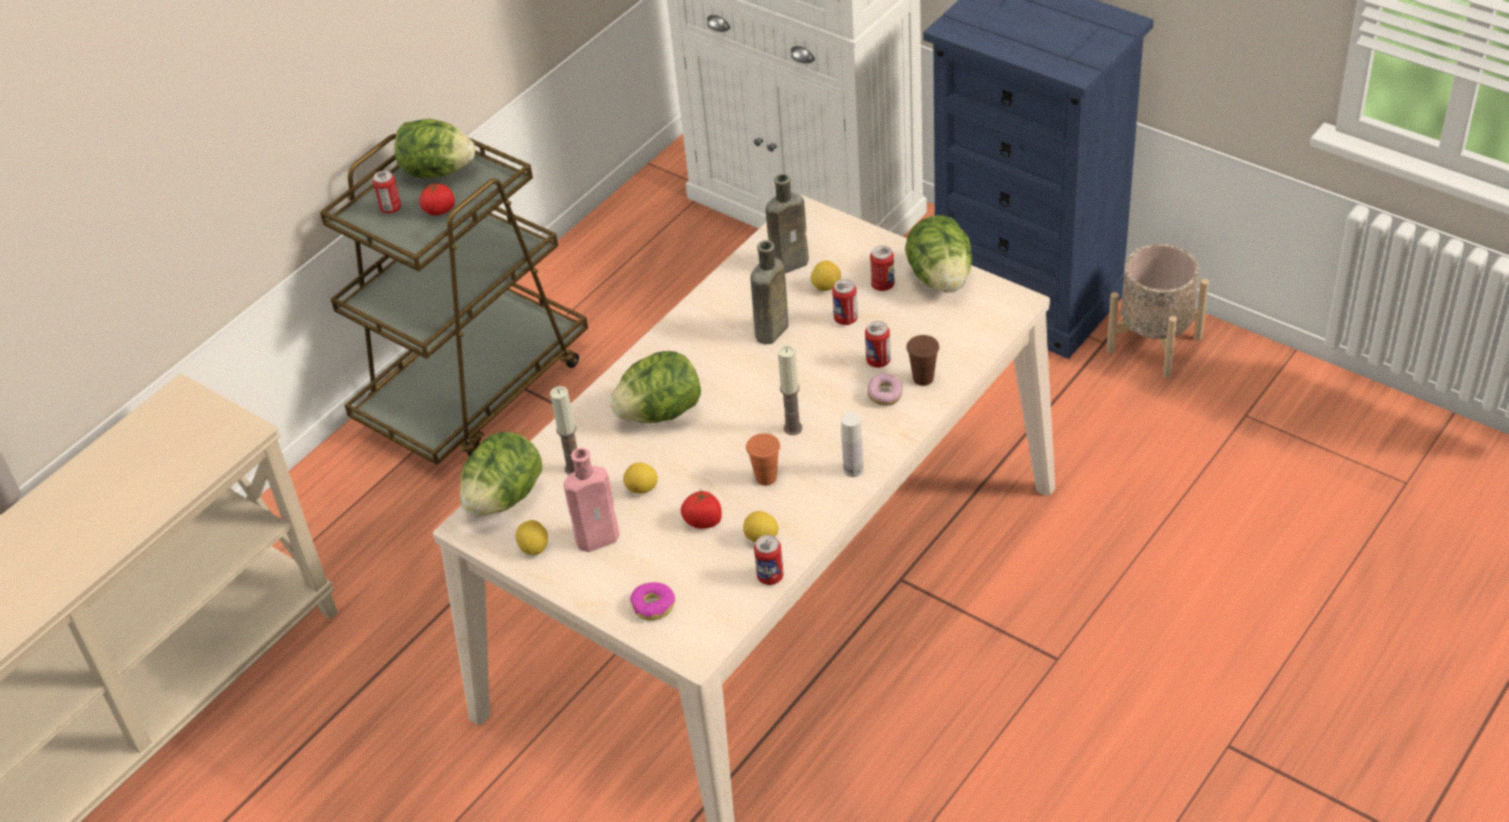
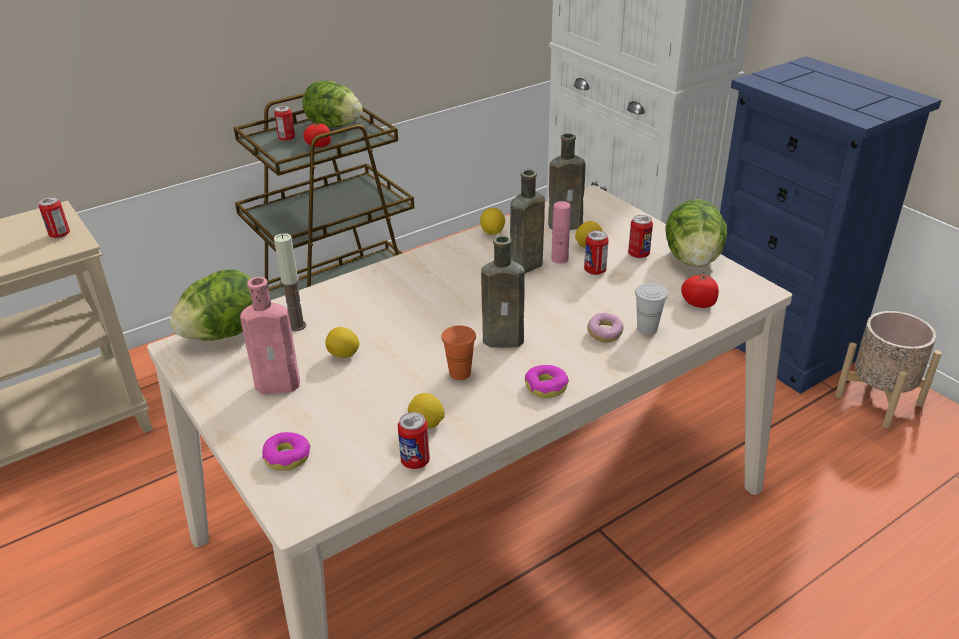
camera: 15 degrees right, 10 degrees down
lemon [516,520,548,555] -> lemon moved to [480,208,505,235]
lettuce [610,351,701,423] -> none
tomato [681,489,722,529] -> tomato moved to [681,273,719,308]
candle [778,345,802,435] -> brown bottle [481,235,525,347]
white bottle [841,412,864,477] -> donut [525,365,569,398]
can [865,321,891,368] -> can moved to [39,197,70,238]
brown cup [906,335,939,386] -> white cup [635,283,668,335]
none -> pink bottle [551,201,570,264]

